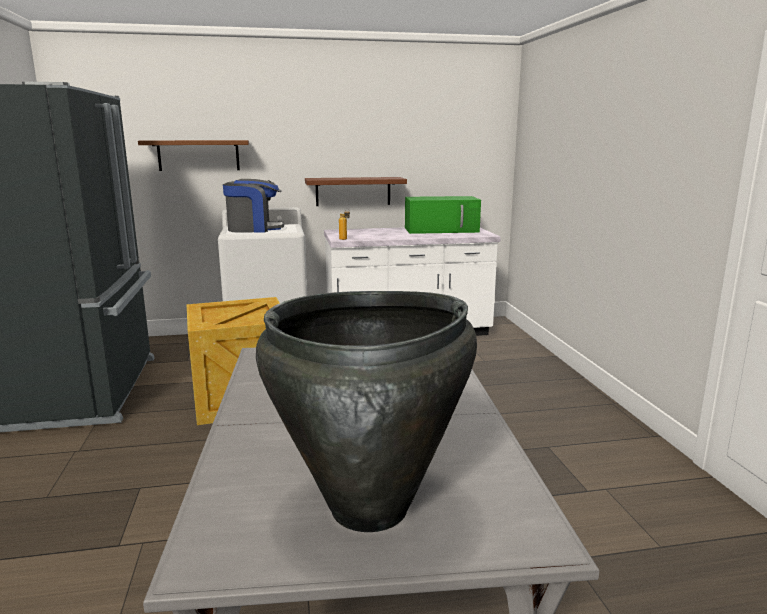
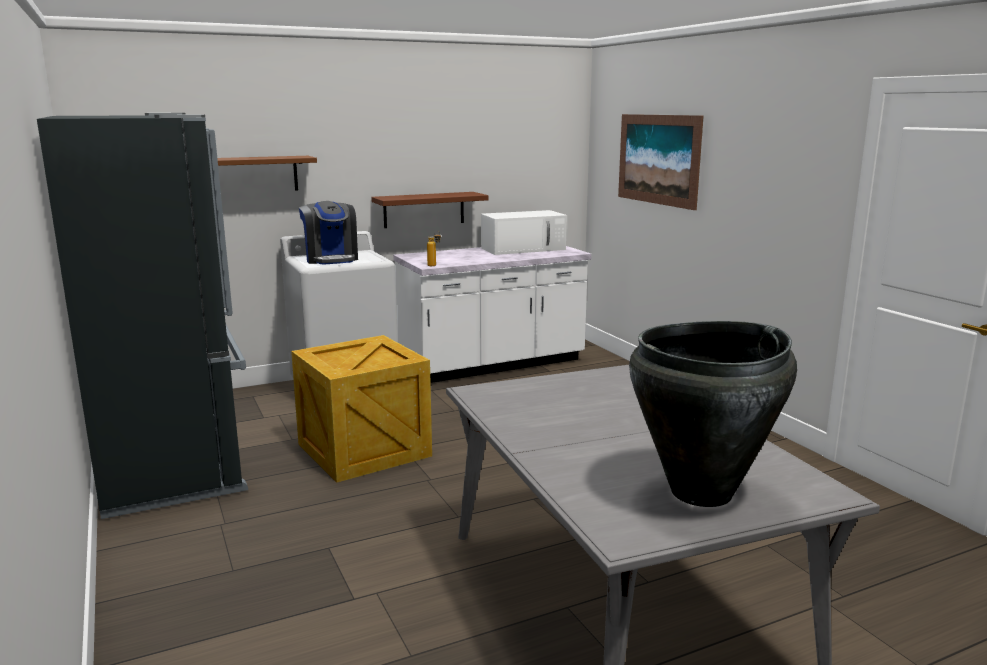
camera: 15 degrees left, 0 degrees up
coffee machine [223,179,284,233] -> coffee machine turned 90 degrees clockwise [299,201,358,265]
green microwave [405,196,481,234] -> white microwave [481,210,567,255]
none -> picture [618,114,704,210]

